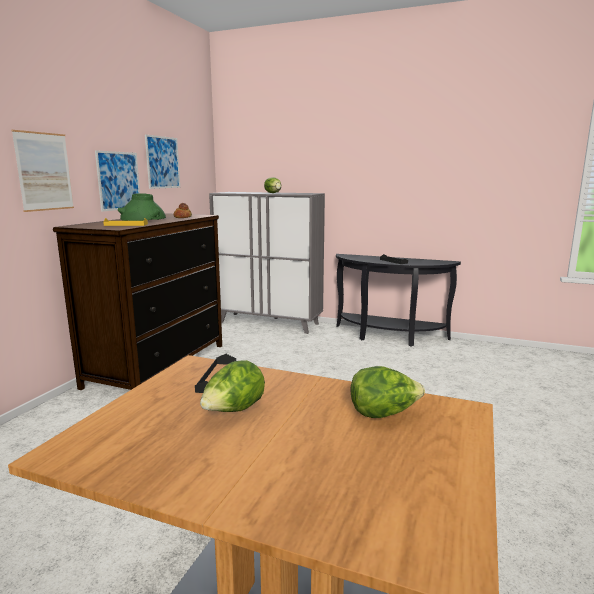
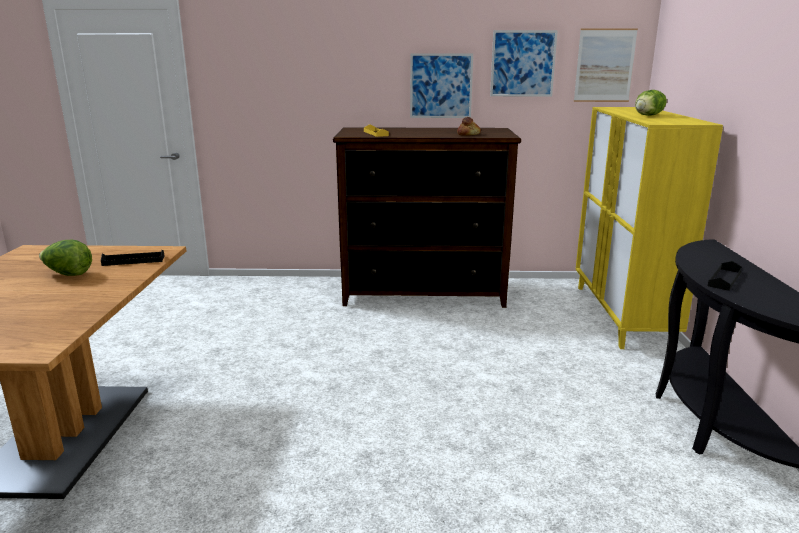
camera: 70 degrees right, 5 degrees up
picture [12,130,74,212] -> picture moved to [574,29,638,102]
green vase [118,193,166,221] -> none
grey cabinet [209,192,325,334] -> yellow cabinet [576,107,723,349]
lettuce [351,366,425,418] -> none

